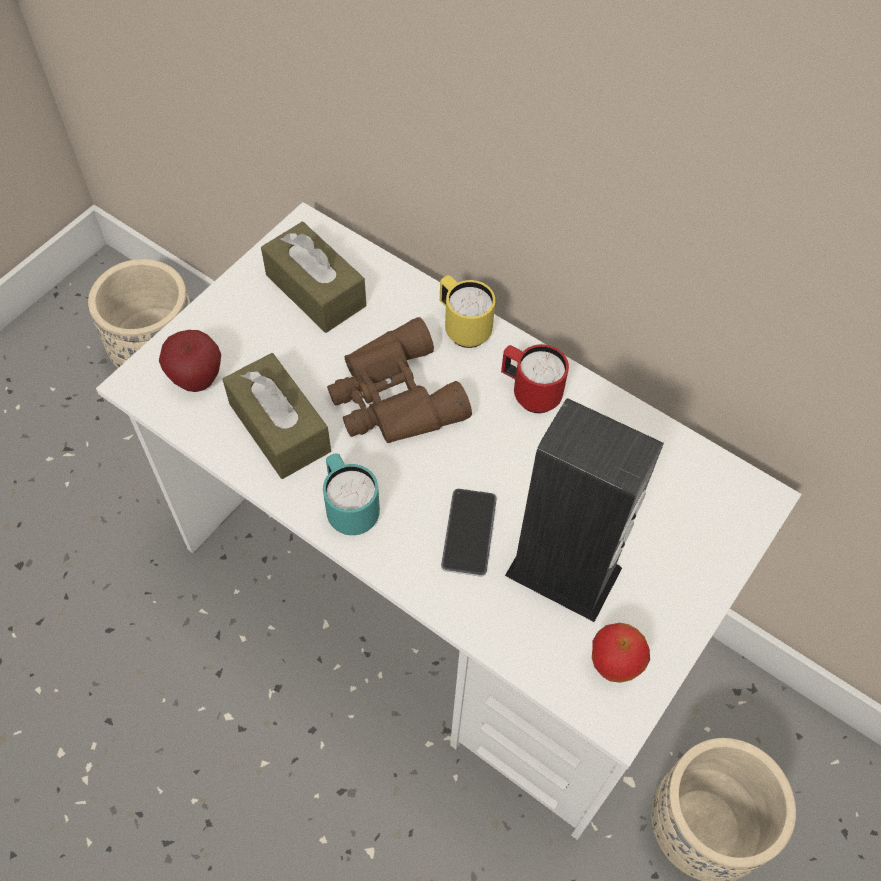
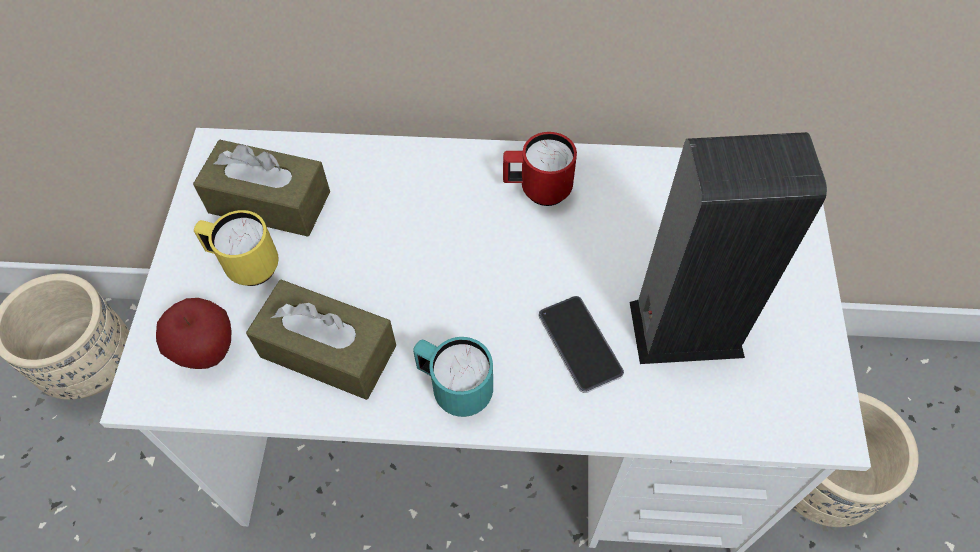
camera: 30 degrees left, 0 degrees up
brown binoculars [327,317,472,443] -> none
yellow mug [440,275,495,348] -> yellow mug moved to [194,210,279,286]
apple [592,623,650,682] -> none

